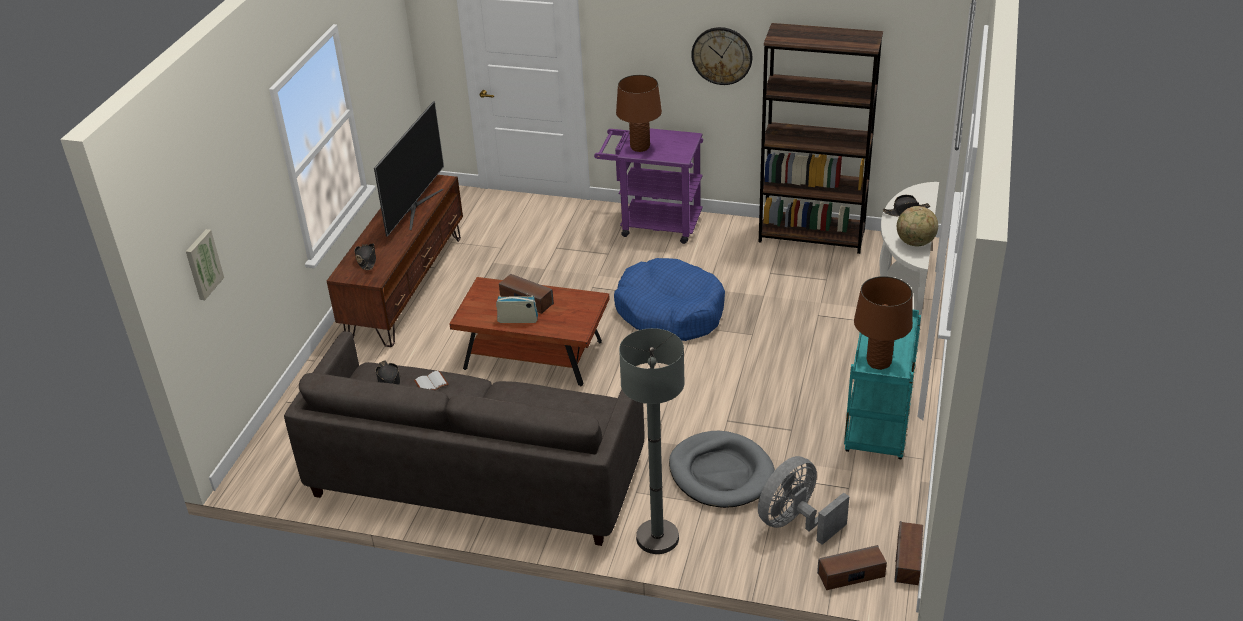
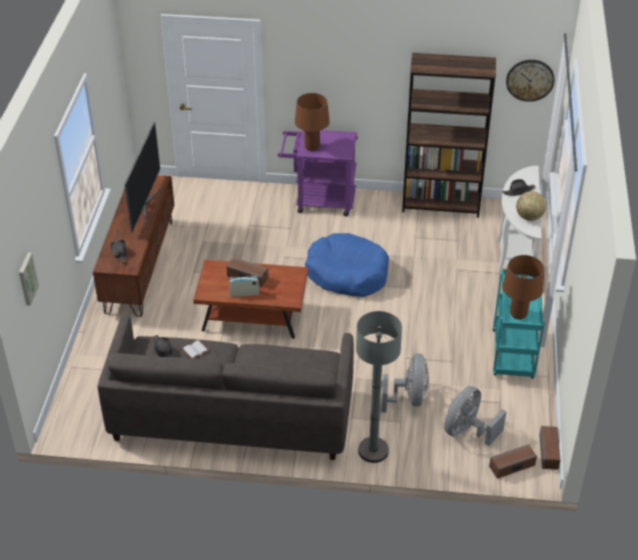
camera: 10 degrees left, 5 degrees up
grey dog bed [669,431,775,508] -> grey fan [381,353,429,412]
wall clock [691,27,752,85] -> wall clock moved to [506,60,554,102]

